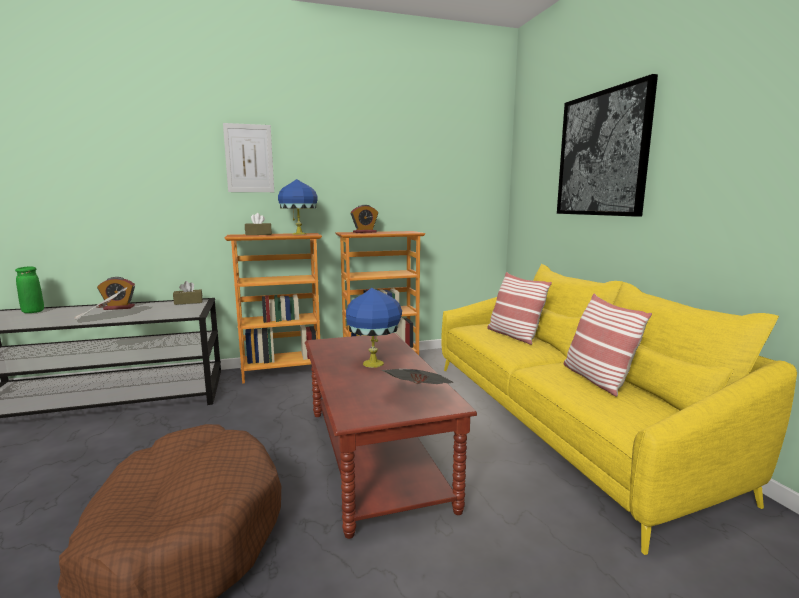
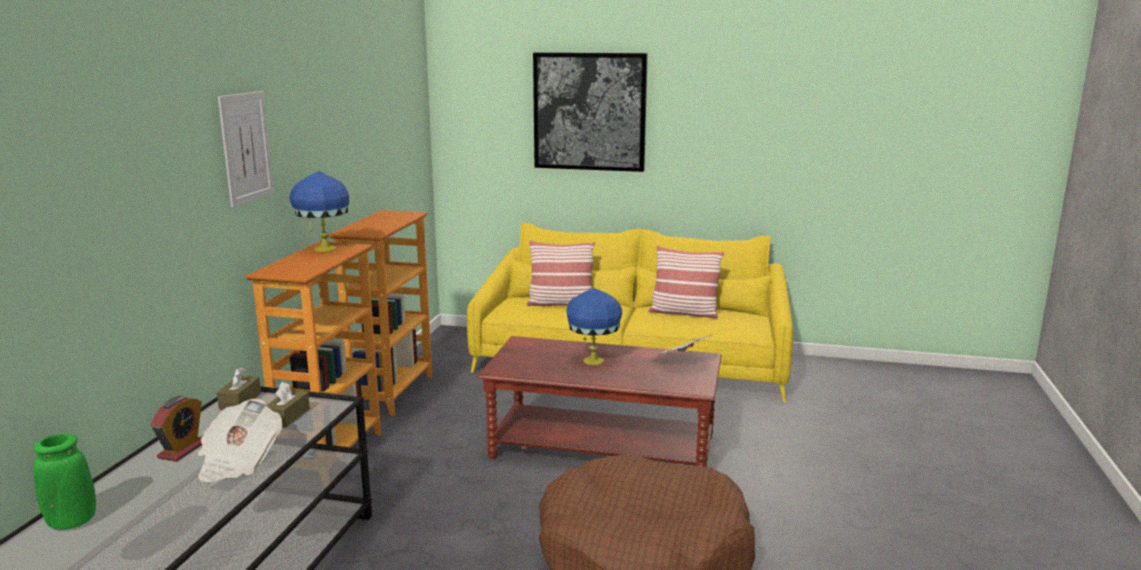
camera: 60 degrees left, 5 degrees up
brown tissue box [245,213,272,235] -> brown tissue box moved to [266,382,310,428]
alarm clock [351,205,378,233] -> none

